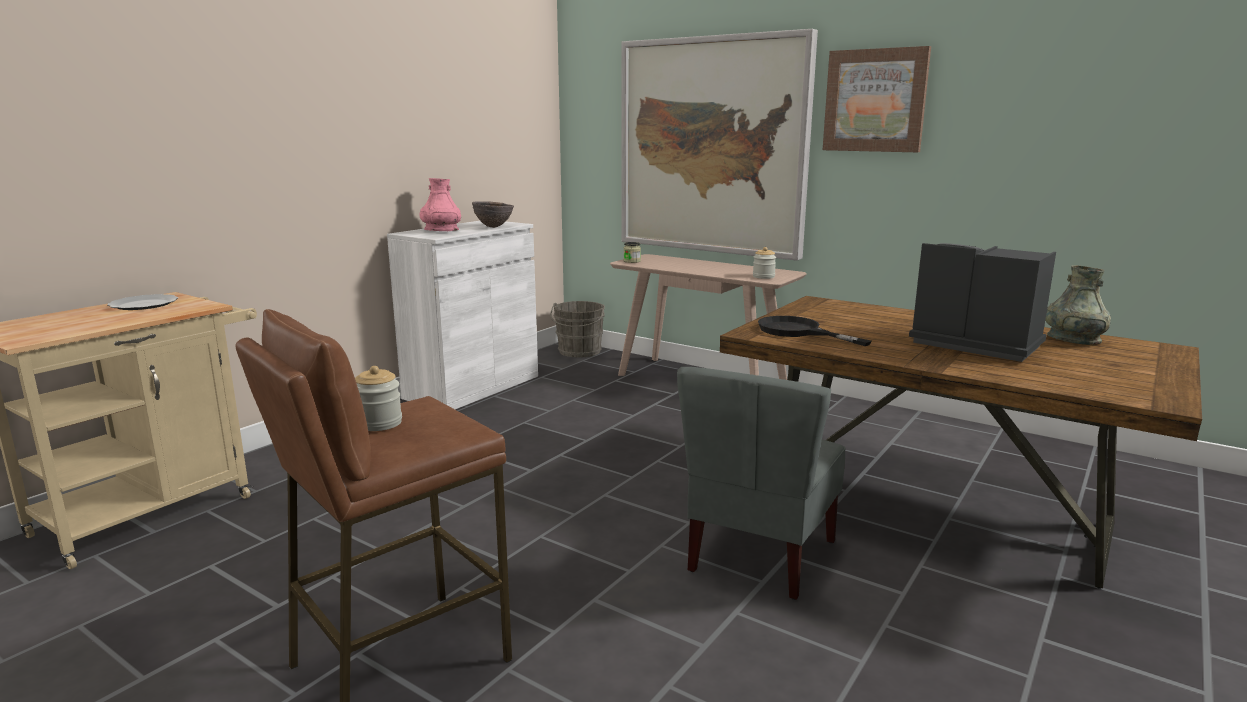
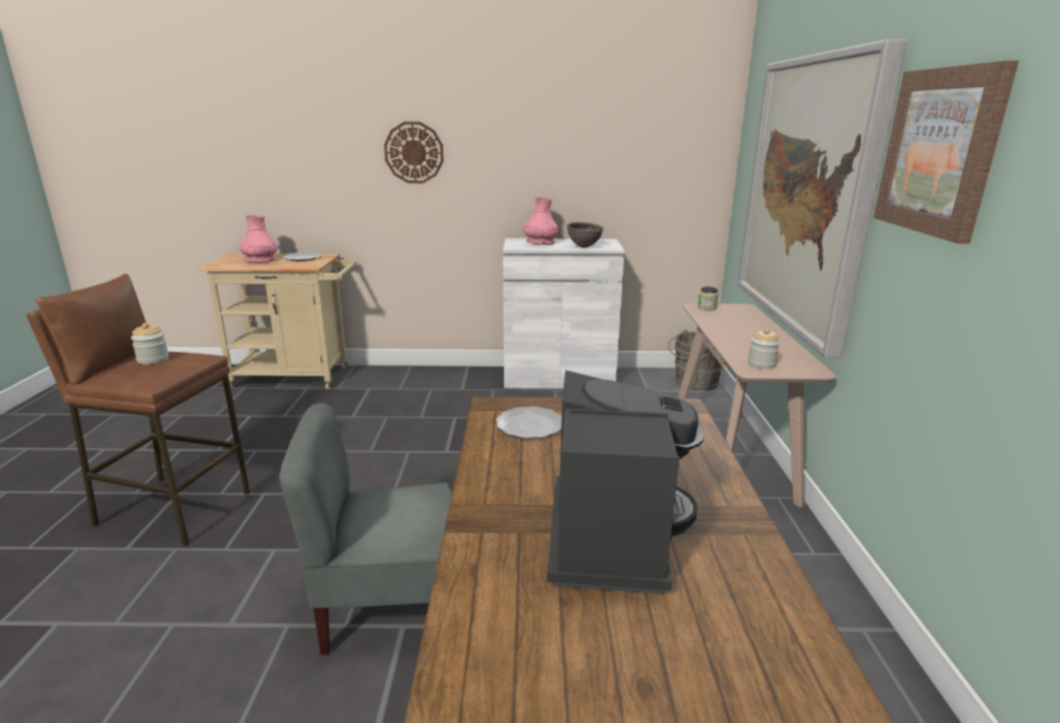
camera: 55 degrees right, 5 degrees up
black frying pan [758,316,872,346] -> plate [496,406,562,439]
grey vase [1045,265,1111,345] -> none
none -> pink vase [239,216,277,262]
none -> wall clock [384,122,444,183]

